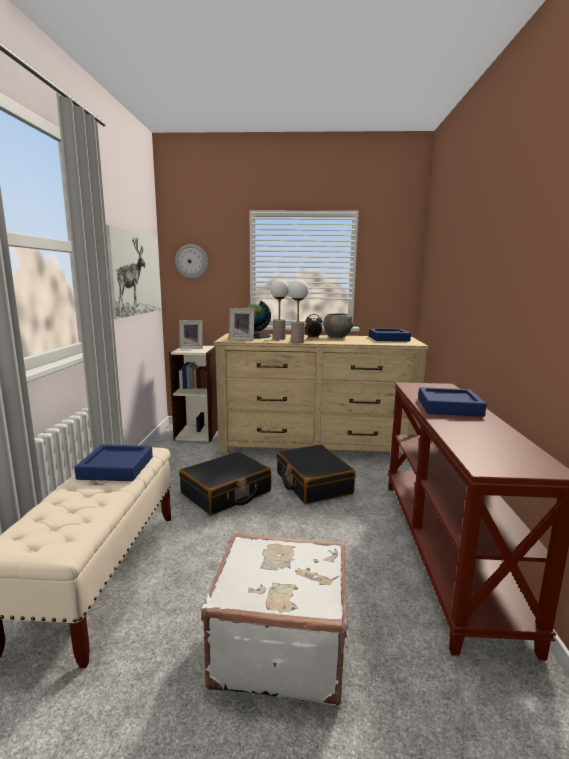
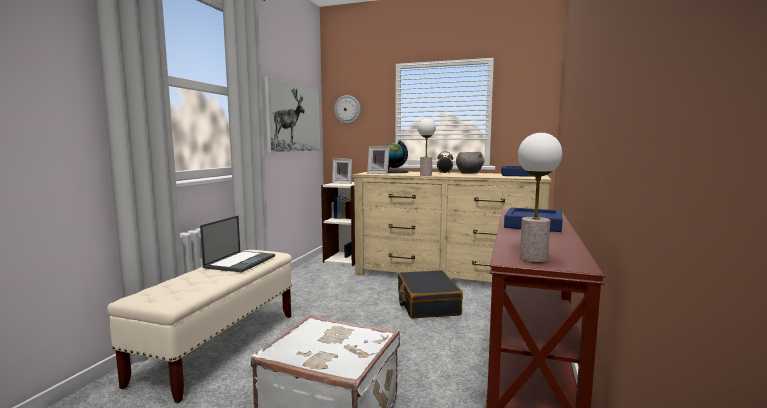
camera: 15 degrees right, 5 degrees down
blue tray [74,444,153,481] -> laptop [200,215,275,272]
black suitcase [179,452,271,515] -> none
table lamp [270,279,289,340] -> table lamp moved to [518,133,562,263]

